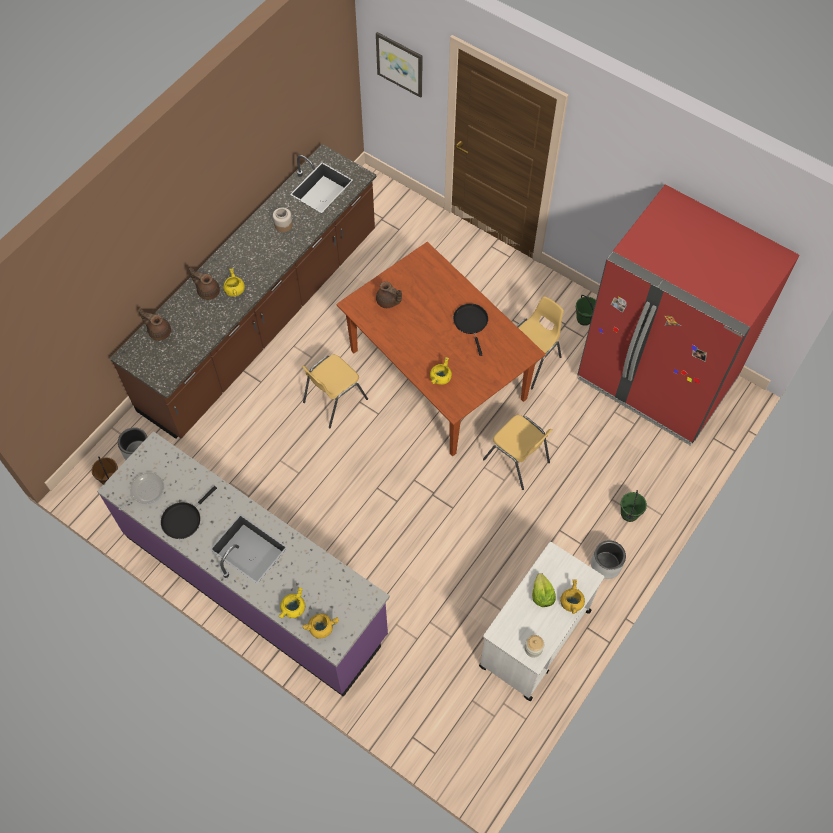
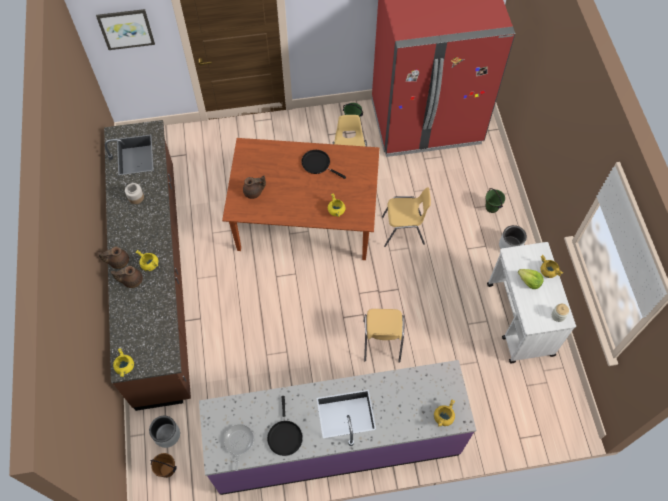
camera: 45 degrees left, 0 degrees up
brown teapot [139,308,171,341] -> brown teapot moved to [98,246,129,269]
yellow cooking pot [278,587,305,618] -> yellow cooking pot moved to [113,348,134,377]
yellow chair [302,354,368,428] -> yellow chair moved to [363,309,405,363]

